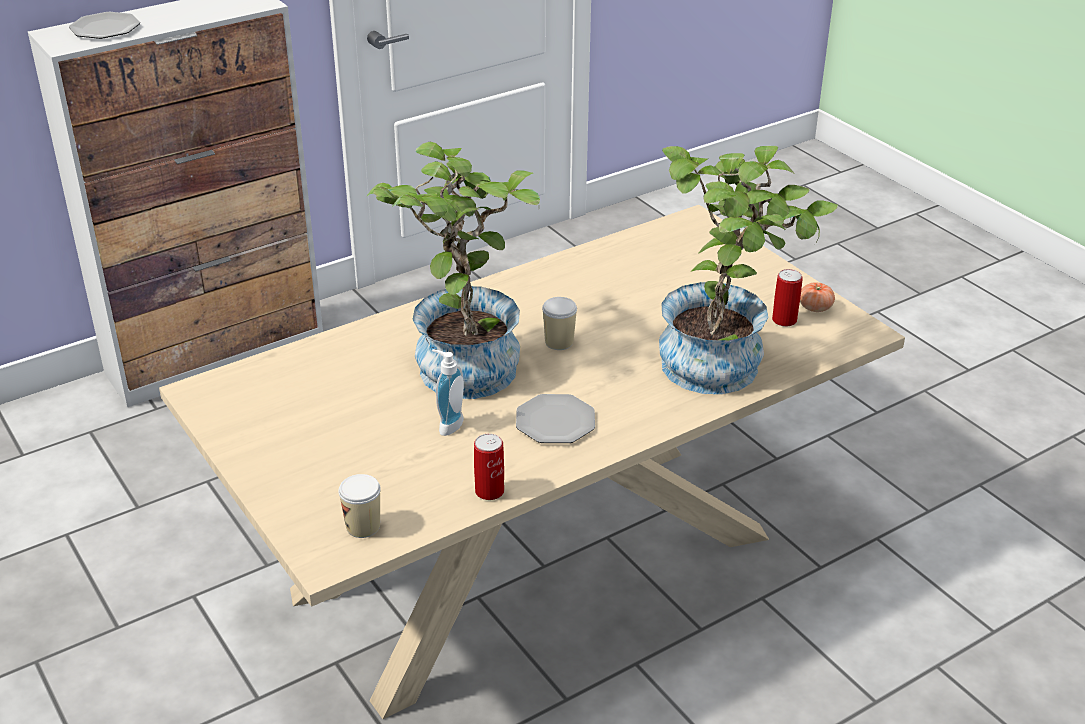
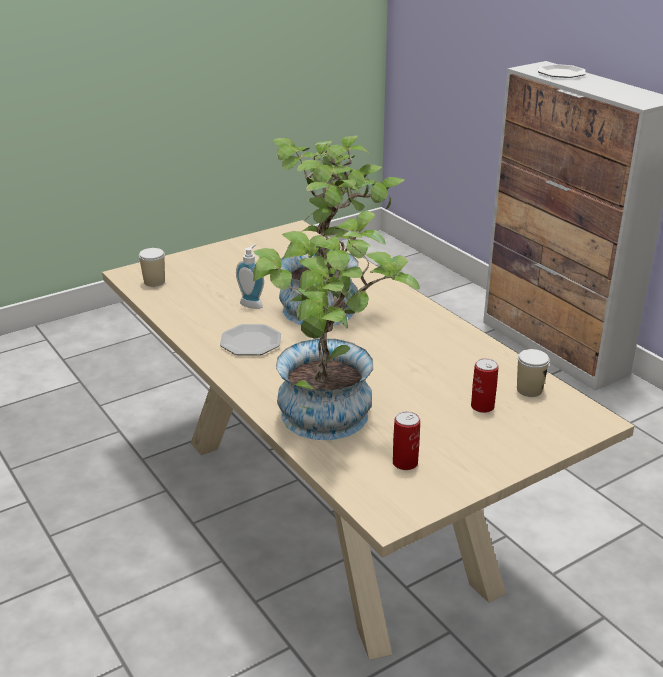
camera: 90 degrees right, 5 degrees down
can [474,434,504,500] -> can moved to [471,358,498,413]
cup [542,297,577,350] -> cup moved to [517,349,550,397]
tomato [800,282,835,312] -> none

